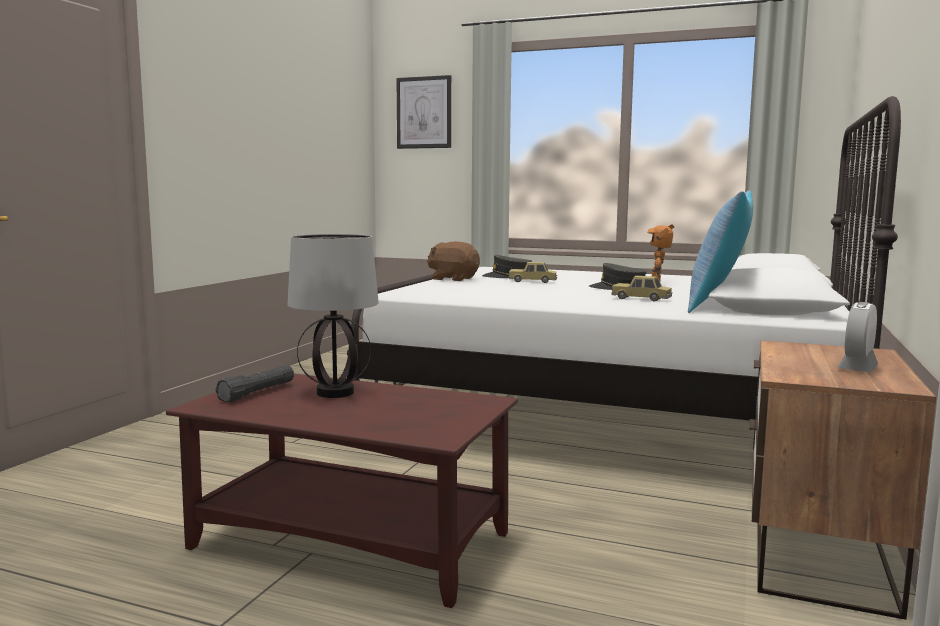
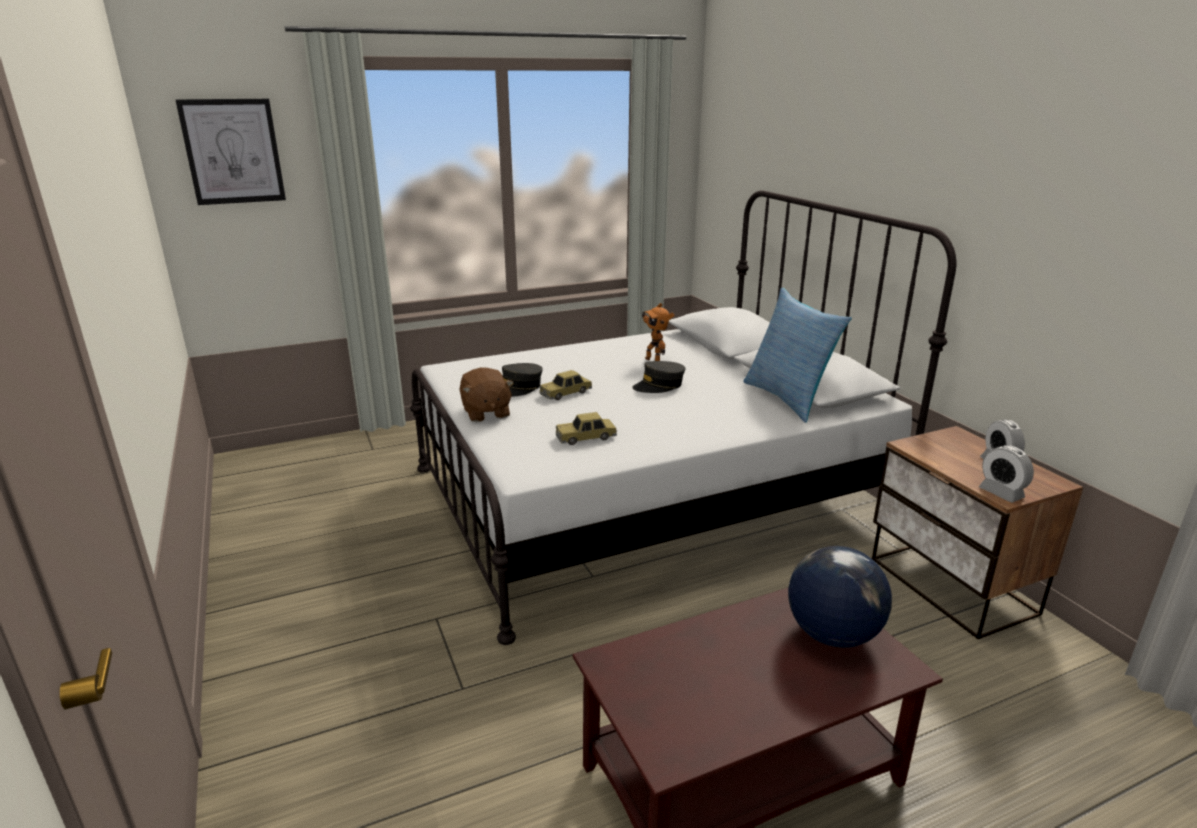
camera: 45 degrees left, 15 degrees up
black flashlight [215,365,294,403] -> none
table lamp [288,234,379,398] -> none
brown plush toy [427,241,480,281] -> brown plush toy turned 90 degrees counterclockwise [460,367,514,422]
toy car [612,276,673,302] -> toy car moved to [556,412,617,445]
none -> globe [788,546,892,648]
none -> alarm clock [979,445,1034,503]

